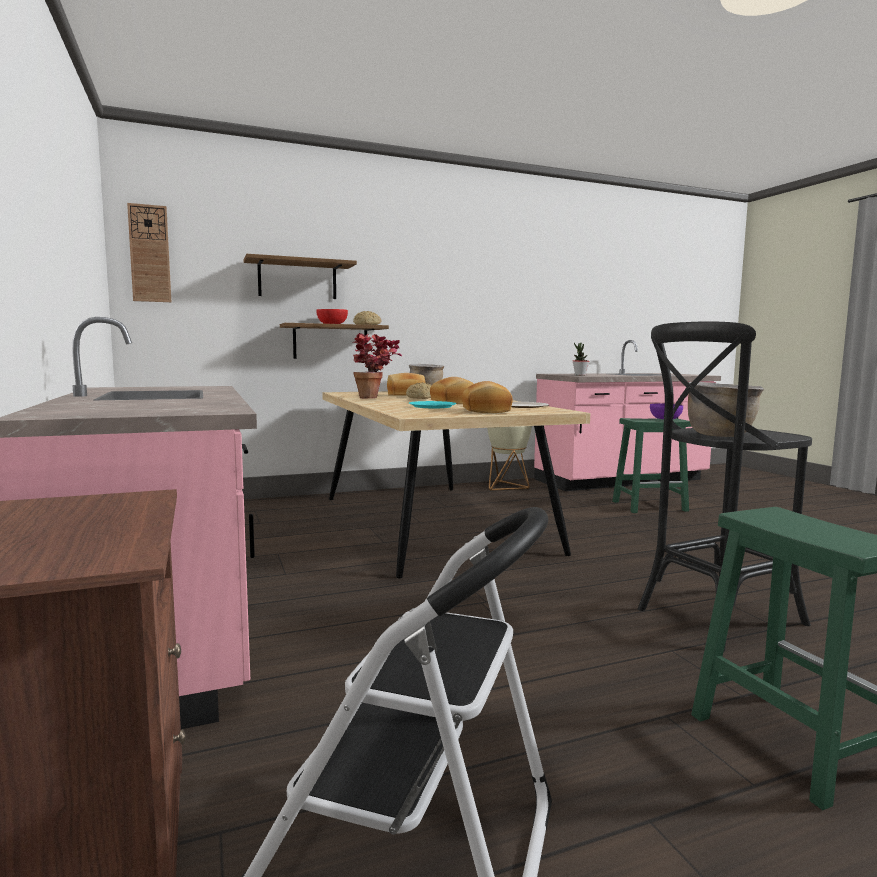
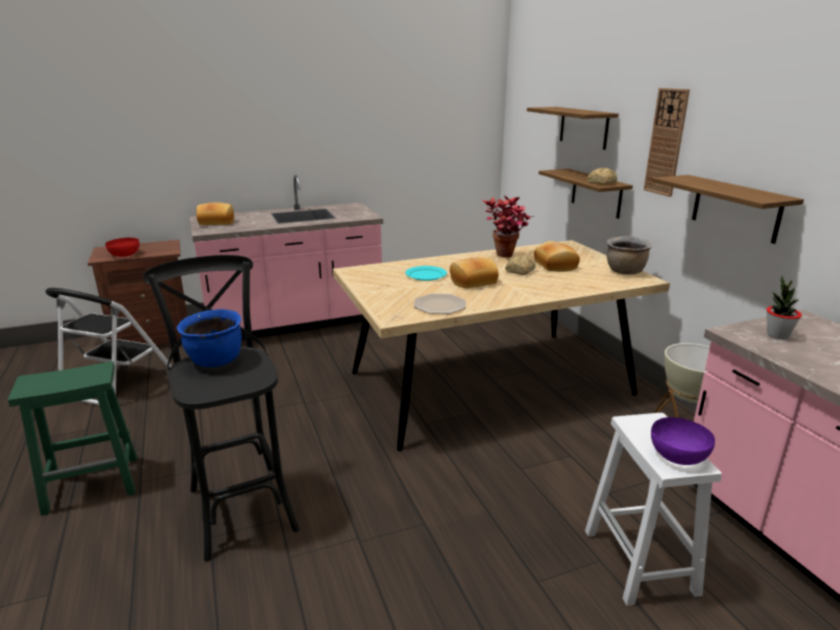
camera: 90 degrees right, 15 degrees up
wall clock [127,203,171,302] -> wall clock moved to [644,88,690,197]
red bowl [317,309,348,324] -> red bowl moved to [105,238,140,257]
bread [462,381,513,413] -> bread moved to [196,202,234,225]
green stool [612,418,691,513] -> white stool [585,413,722,606]
brown cooking pot [688,381,764,437] -> blue cooking pot [177,309,242,367]
none -> shelf [652,175,804,244]

